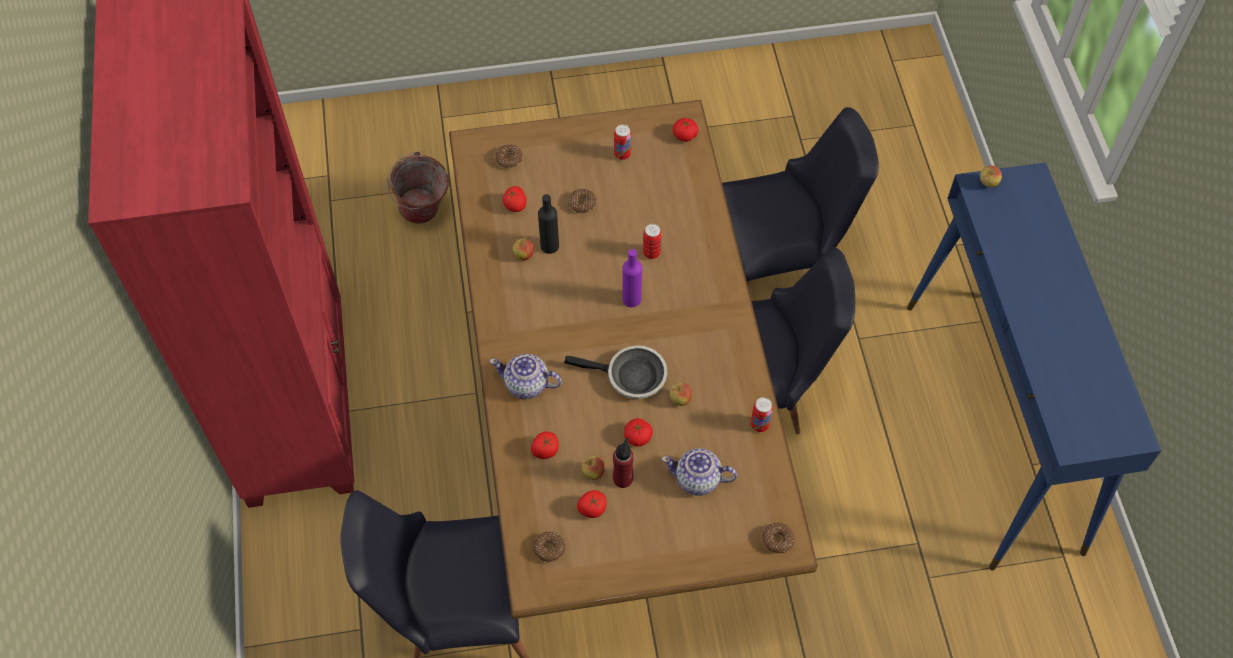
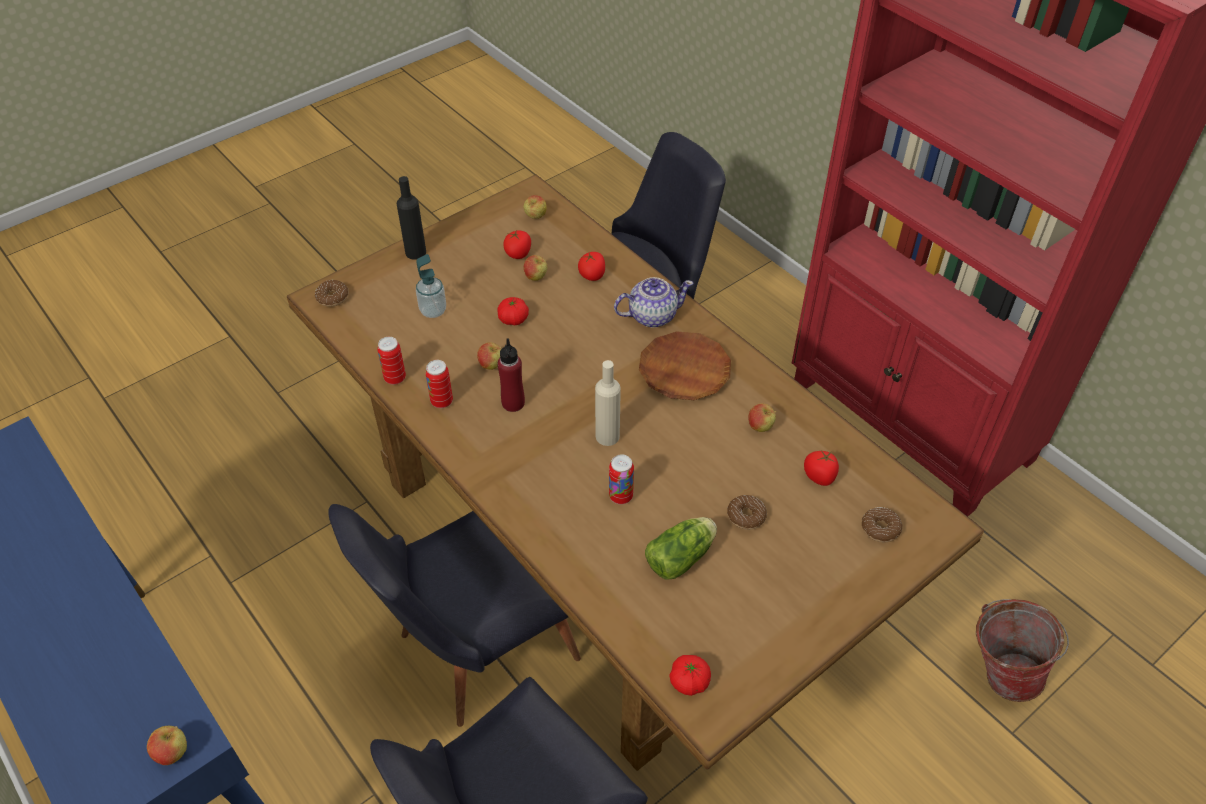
camera: 150 degrees right, 10 degrees down
donut [533,531,565,562] -> apple [523,195,547,219]
black bottle [538,194,559,254] -> black bottle moved to [397,176,426,260]
frying pan [564,345,667,399] -> none
red bottle [613,438,634,488] -> red bottle moved to [498,338,525,412]
can [614,124,631,160] -> can moved to [425,360,453,408]
purple bottle [622,249,642,307] -> beige bottle [595,360,621,446]
teapot [662,448,737,496] -> soap dispenser [416,254,446,318]
none -> brown plate [639,331,731,400]
none -> lettuce [645,517,717,579]

